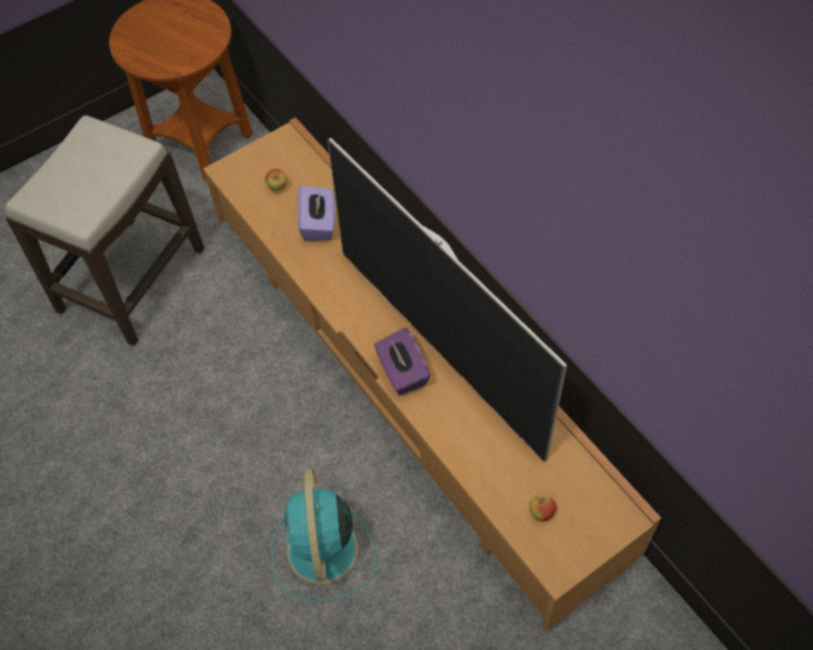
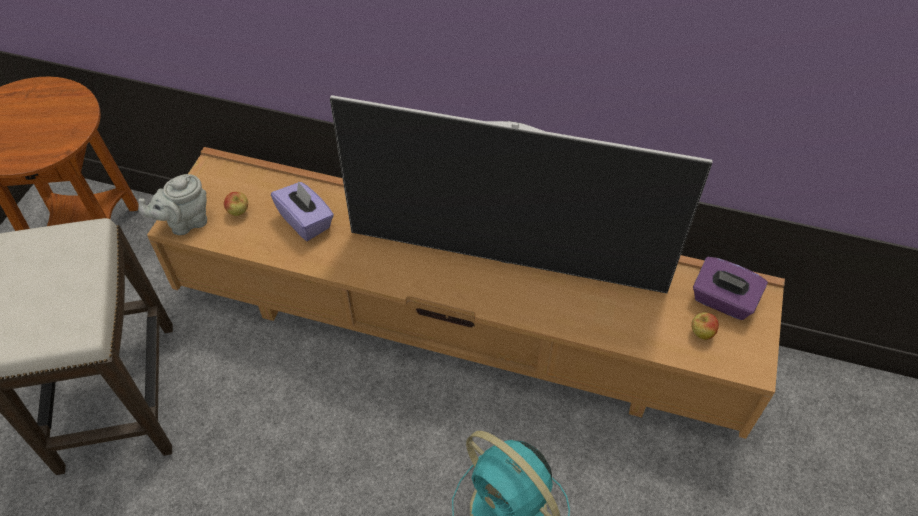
camera: 40 degrees left, 5 degrees down
purple tissue box [374,327,430,395] -> purple tissue box moved to [693,257,768,320]
none -> grey teapot [138,174,207,235]

